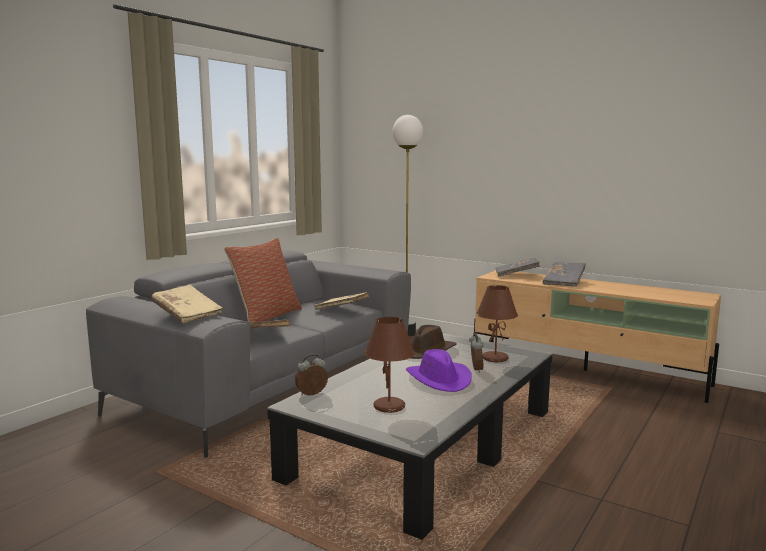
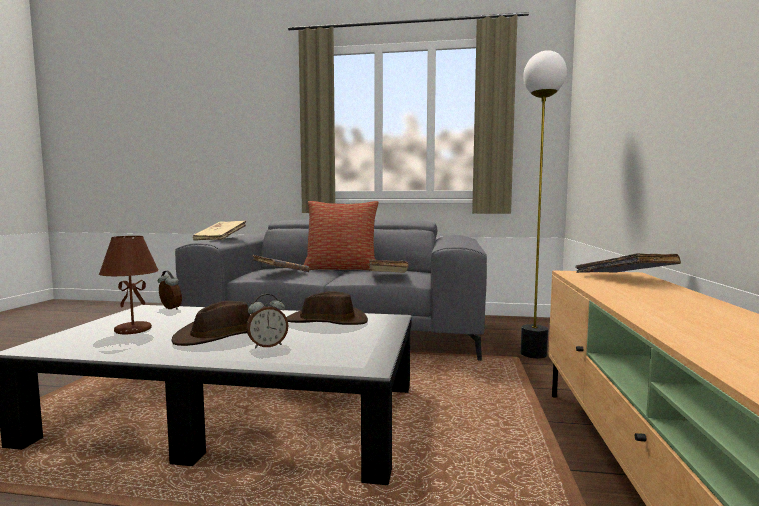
camera: 65 degrees right, 5 degrees down
purple hat [406,349,472,392] -> brown hat [171,301,250,346]
brown table lamp [476,285,518,362] -> none
grey book [543,262,586,287] -> none

